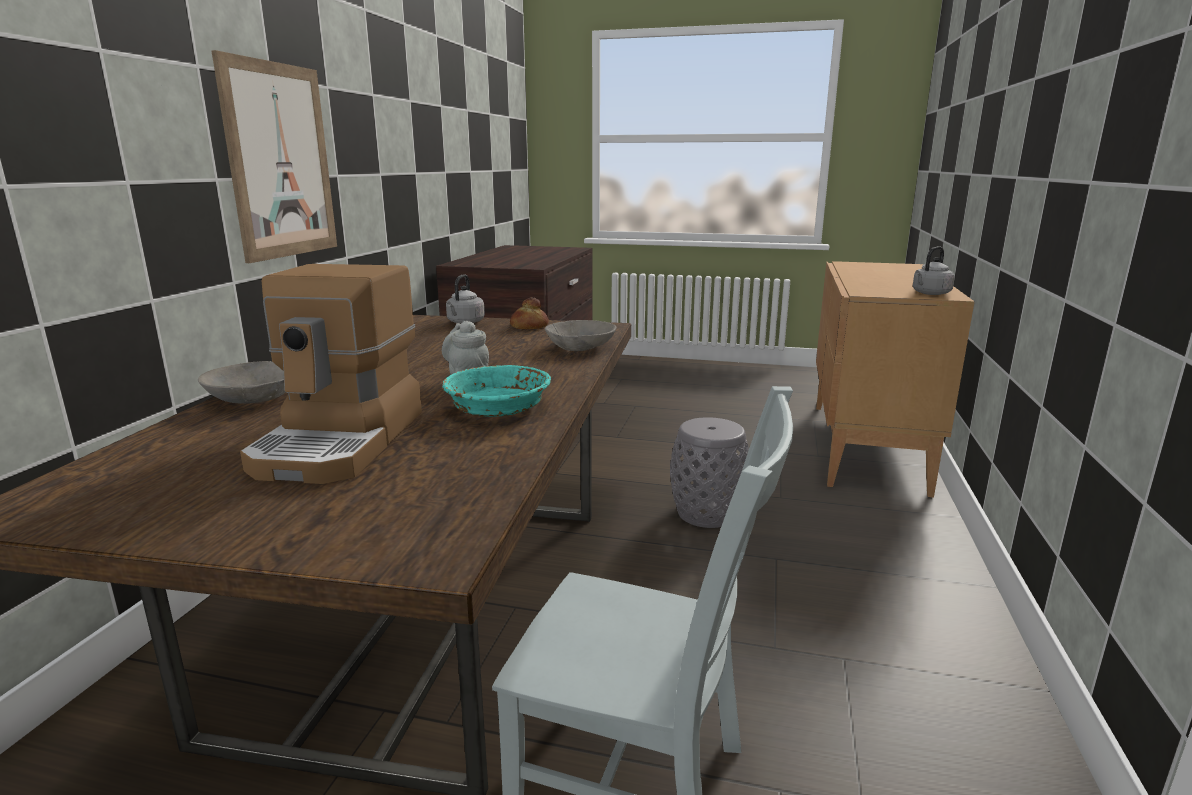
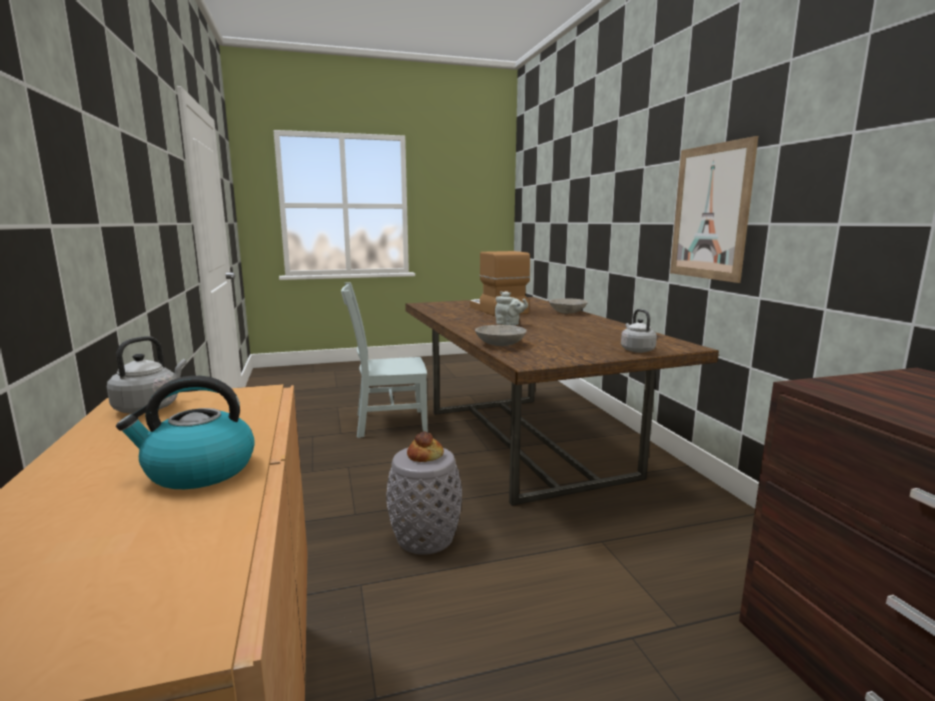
camera: 150 degrees right, 5 degrees down
turquoise bowl [442,365,551,417] -> none
bread [510,297,549,329] -> bread moved to [407,431,444,462]
none -> kettle [116,376,255,489]

